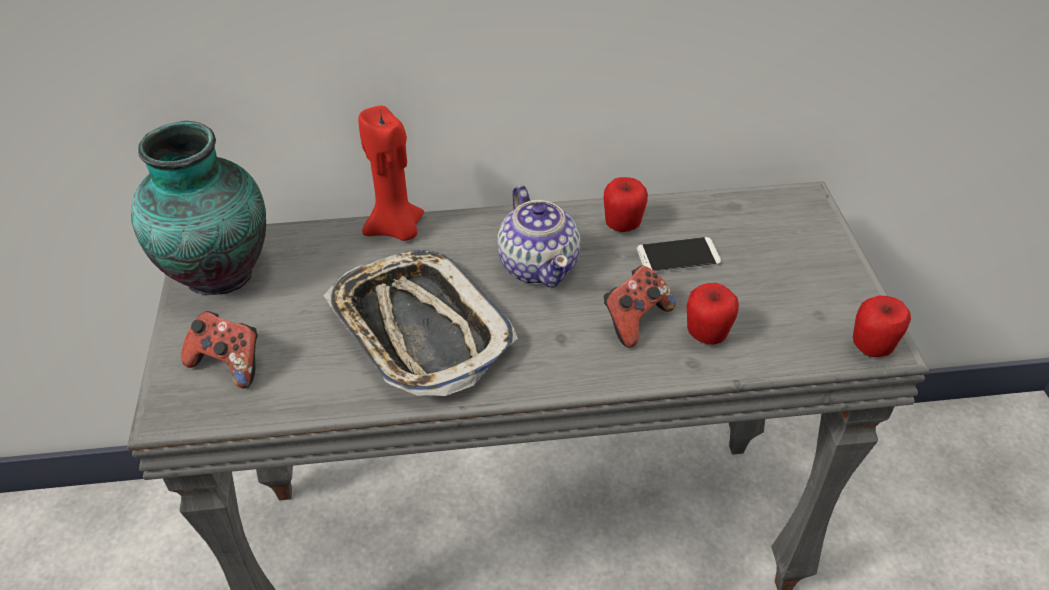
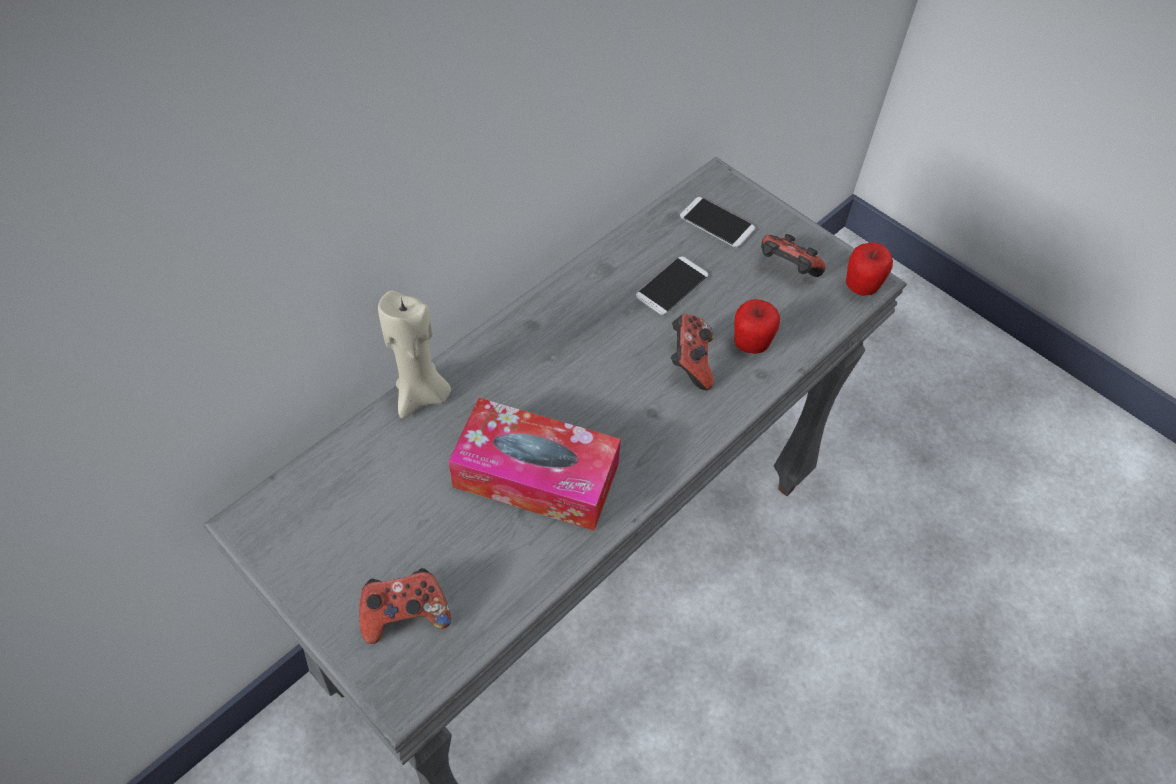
camera: 40 degrees left, 10 degrees up
vase [131,120,266,295] -> none
tray [324,249,518,396] -> tissue box [448,398,621,531]
red candle [359,106,424,241] -> beige candle [378,290,451,419]
teapot [497,185,581,288] -> none
apple [603,177,648,232] -> none
none -> phone [680,197,755,248]
none -> game controller [761,234,826,277]

